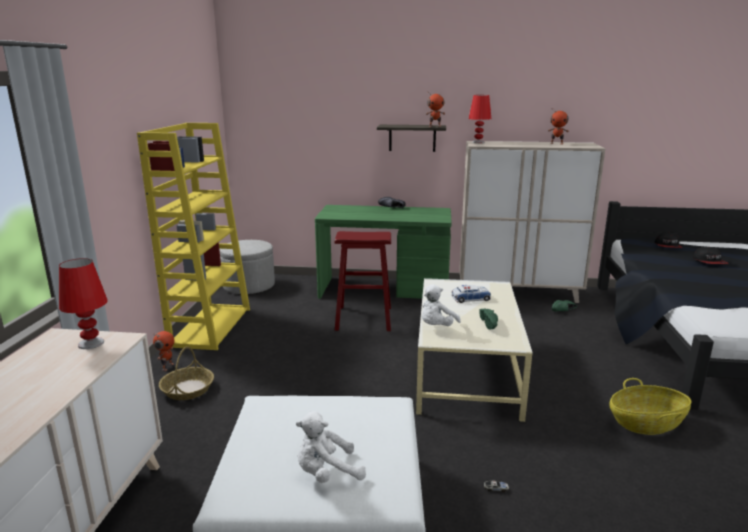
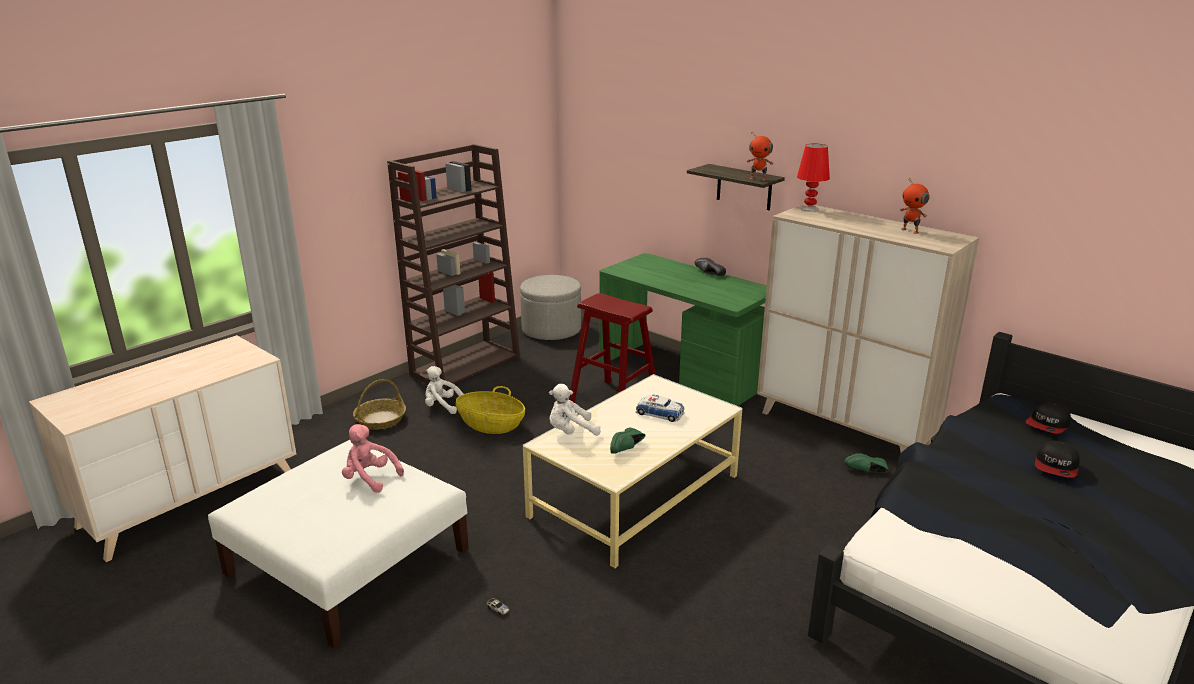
camera: 35 degrees right, 5 degrees up
red table lamp [59,258,108,349] -> none
yellow bookcase [137,123,250,350] -> brown bookcase [387,144,520,390]
toy robot [153,331,174,371] -> none
white plush toy [296,411,366,483] -> white plush toy moved to [425,366,463,414]
basket [609,378,692,435] -> basket moved to [456,386,525,434]
none -> pink plush toy [342,424,404,493]

